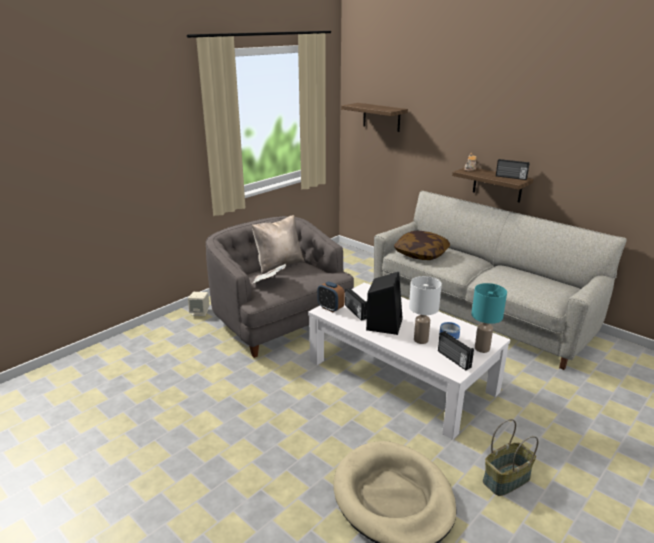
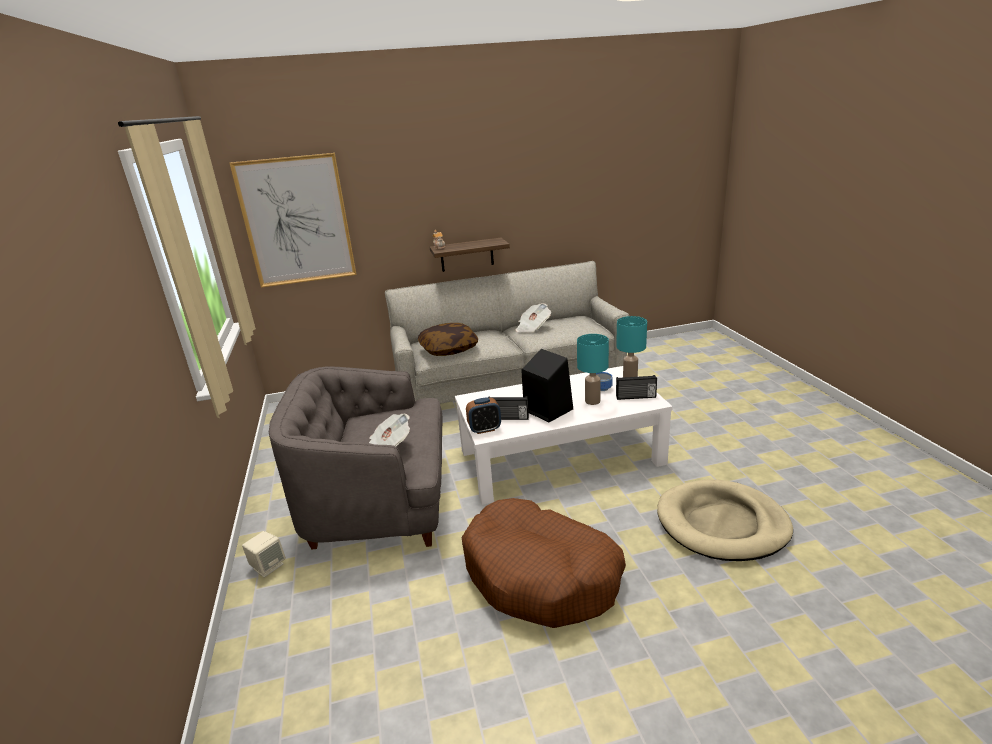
camera: 55 degrees left, 0 degrees up
beige pillow [252,215,305,274] -> none
shelf [341,103,408,132] -> picture [230,153,357,288]
white table lamp [409,276,442,344] -> turquoise table lamp [577,334,609,405]
basket [483,419,538,496] -> none
radio [496,159,530,180] -> none
none -> brown dog bed [462,498,626,628]
none -> newspaper [516,303,551,333]

